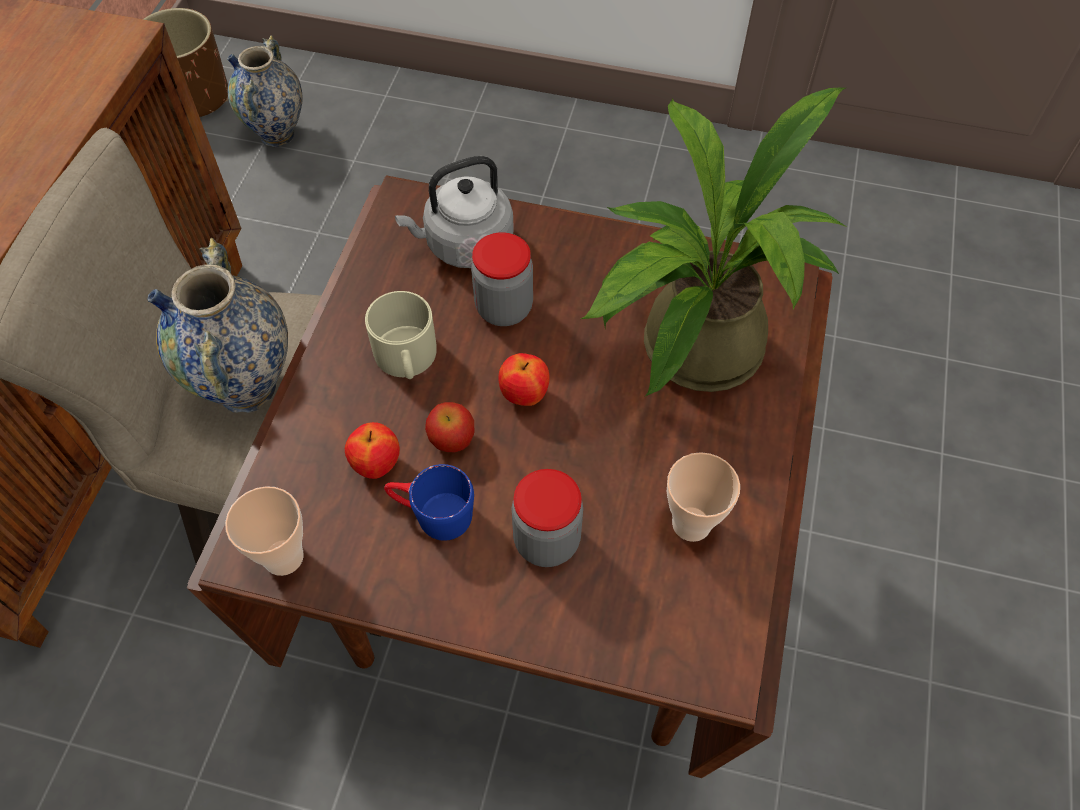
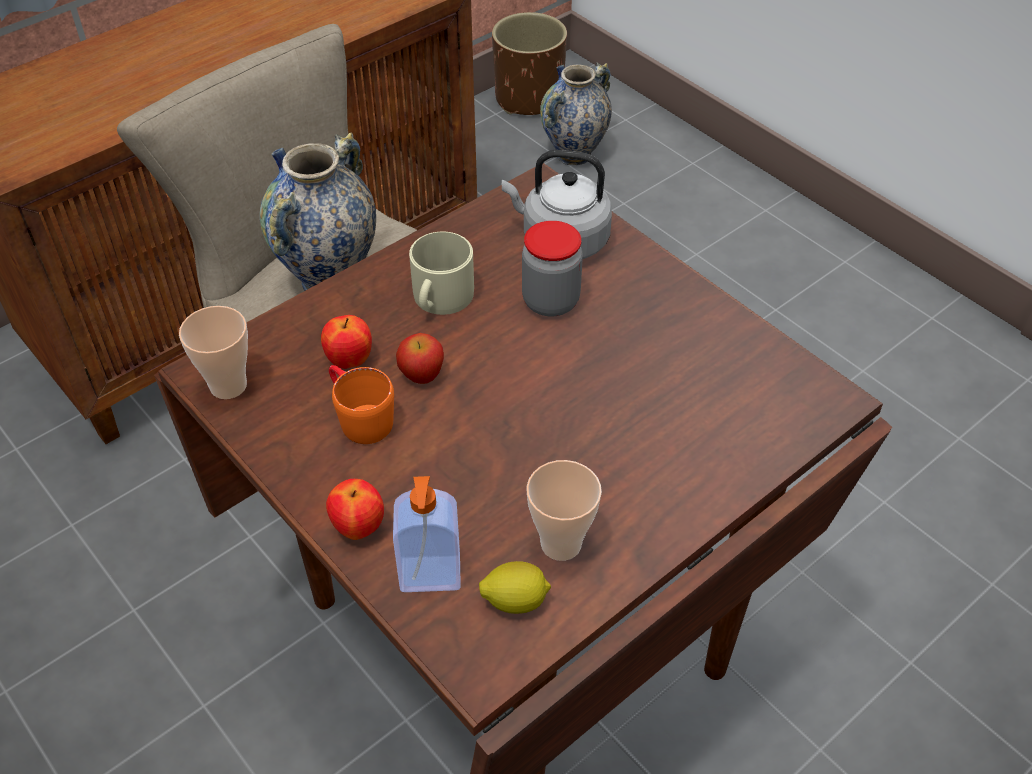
camera: 35 degrees right, 10 degrees down
blue mug [384,464,474,541] -> orange mug [329,365,394,444]
apple [498,353,550,406] -> apple moved to [326,479,384,540]
jar [512,469,583,567] -> none
potted plant [581,88,846,396] -> none
none -> soap dispenser [393,476,461,592]
none -> lemon [479,561,551,614]

